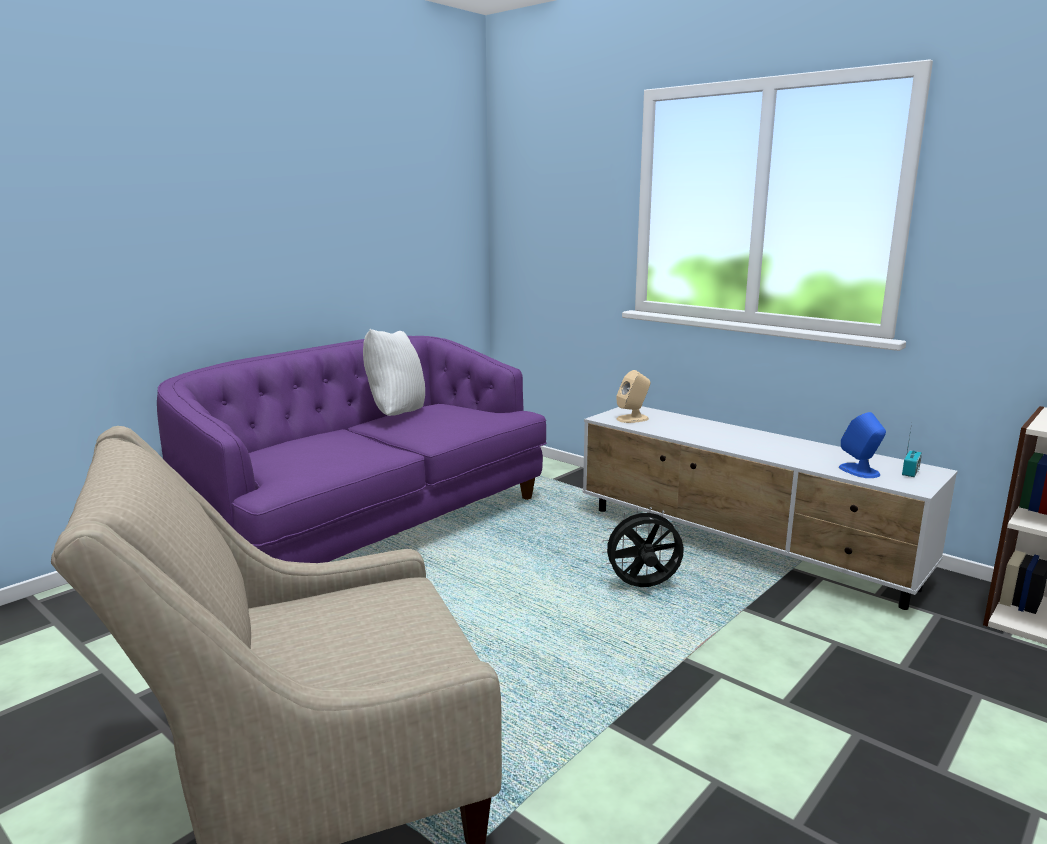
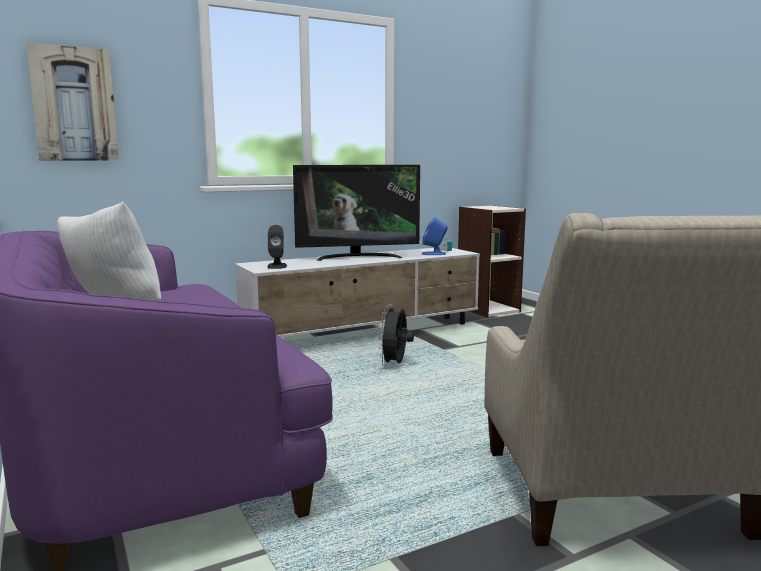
camera: 70 degrees left, 5 degrees down
beige speaker [617,370,650,423] -> black speaker [268,225,287,269]
none -> picture [26,43,119,161]
none -> television [293,165,420,261]

